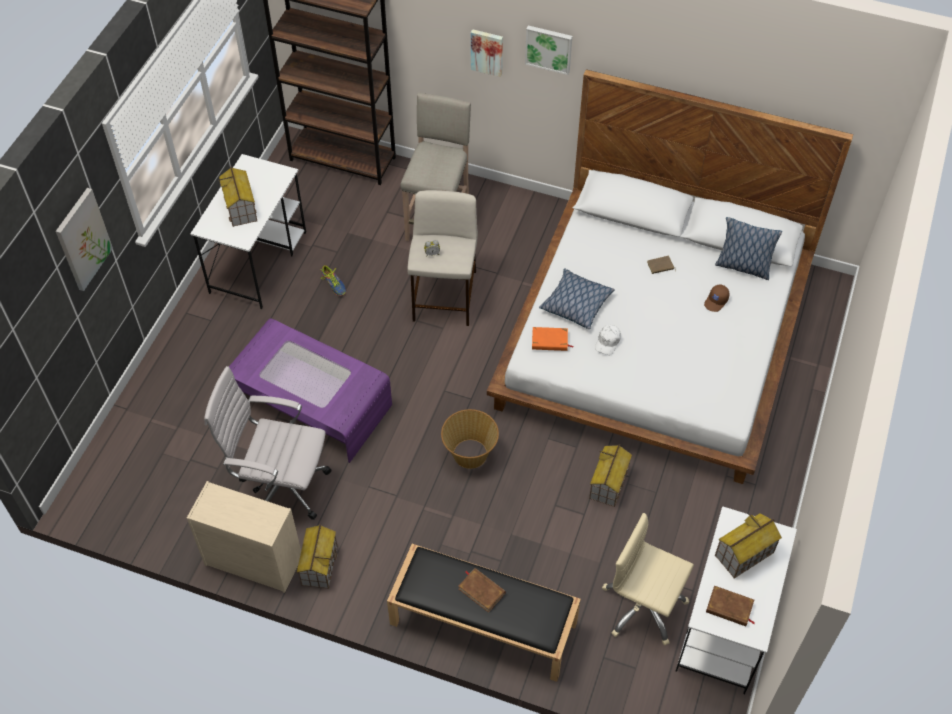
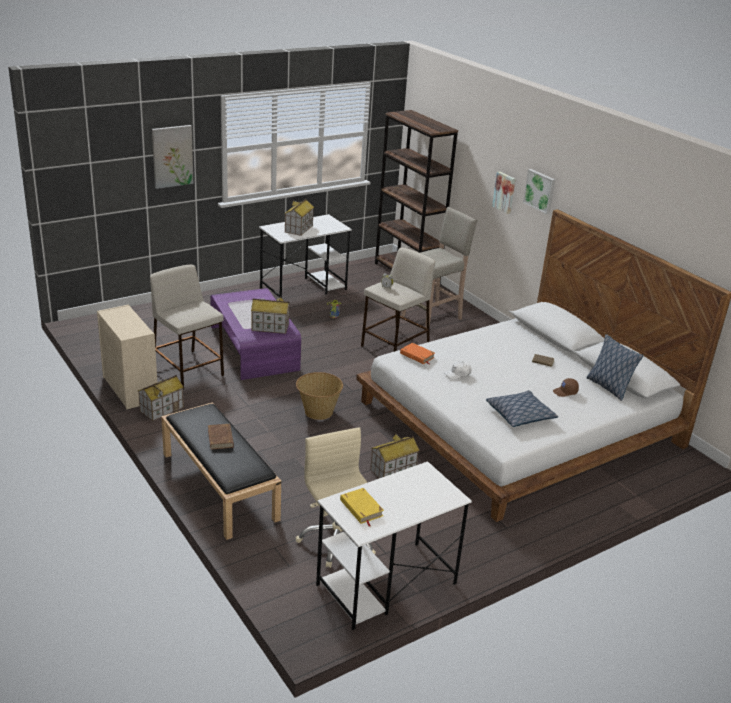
camera: 35 degrees right, 25 degrees down
white office chair [204,366,332,520] -> beige stool [150,265,224,389]
pillow [539,268,615,329] -> pillow moved to [486,390,558,427]
brown book [706,586,755,626] -> yellow book [340,488,384,526]
toy house [715,513,782,579] -> toy house moved to [251,296,290,334]

